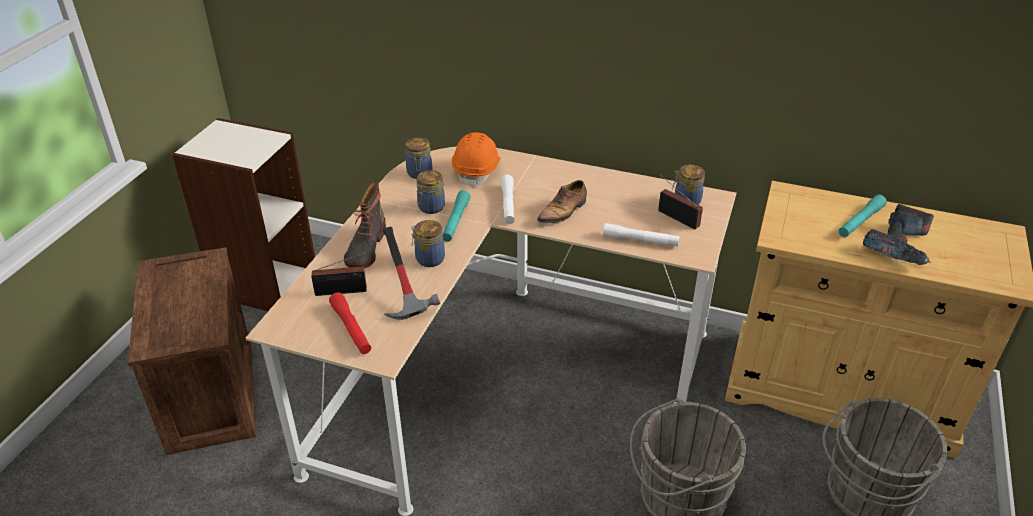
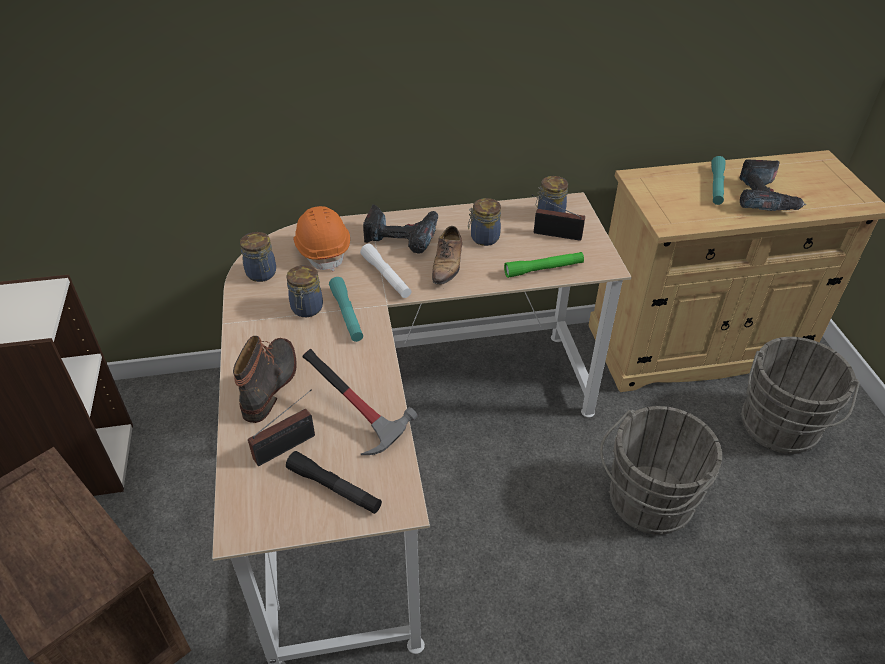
camera: 30 degrees left, 5 degrees up
red flashlight [329,293,371,354] -> black flashlight [286,451,382,514]
boot [344,182,386,268] -> boot turned 150 degrees counterclockwise [233,336,297,423]
jar [411,220,445,267] -> jar moved to [468,198,501,246]
white flashlight [603,223,680,246] -> green flashlight [504,252,584,278]
none -> power drill [363,205,438,254]

